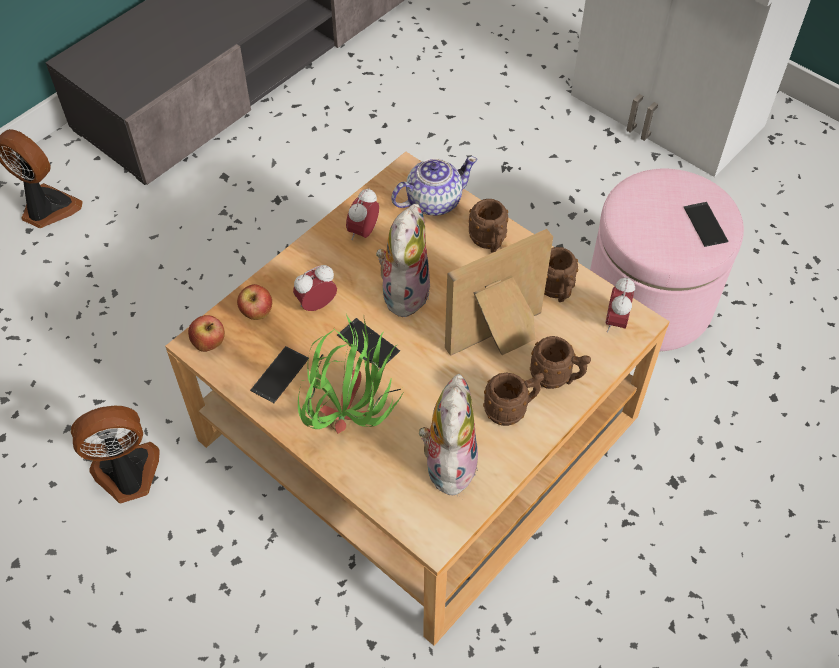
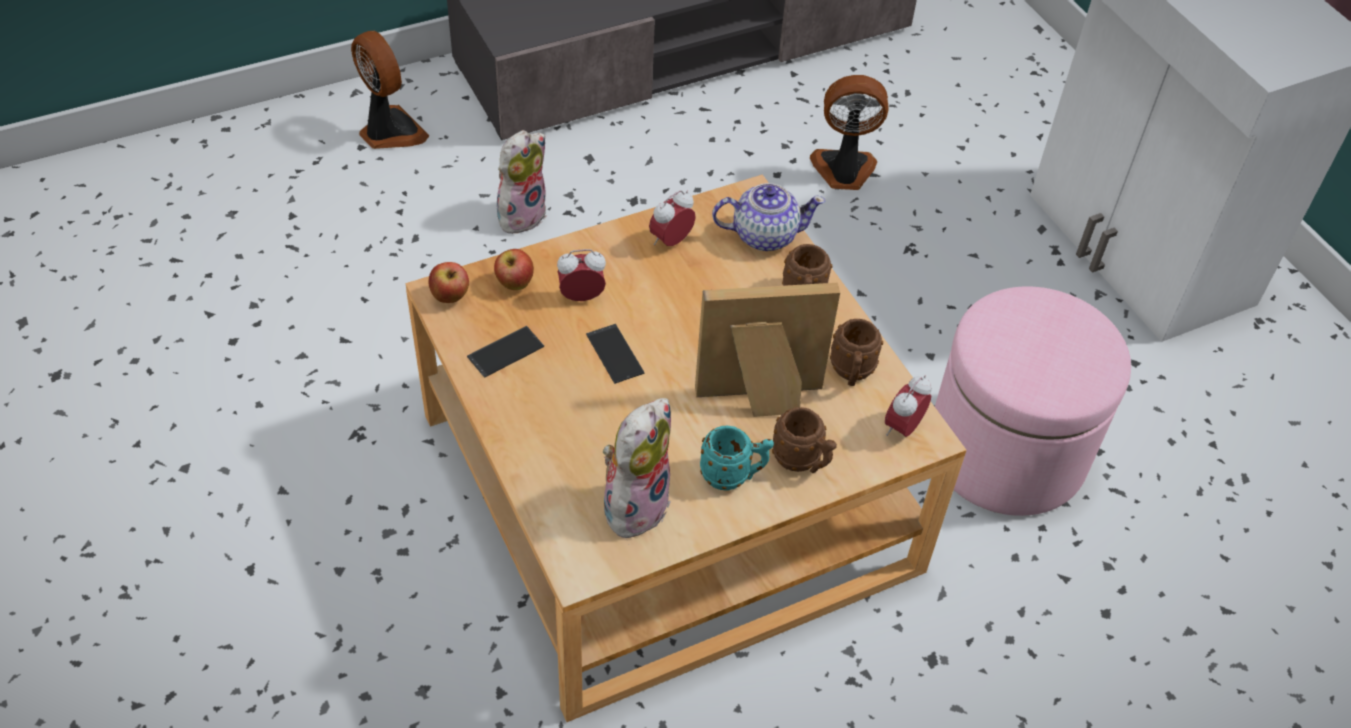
camera: 20 degrees right, 5 degrees down
fan [71,405,160,503] -> fan moved to [810,75,889,190]
potted plant [298,314,404,434] -> none
plush toy [376,204,430,321] -> plush toy moved to [497,130,547,234]
brown mug [483,373,544,426] -> turquoise mug [700,425,774,491]
phone [684,202,728,247] -> none

